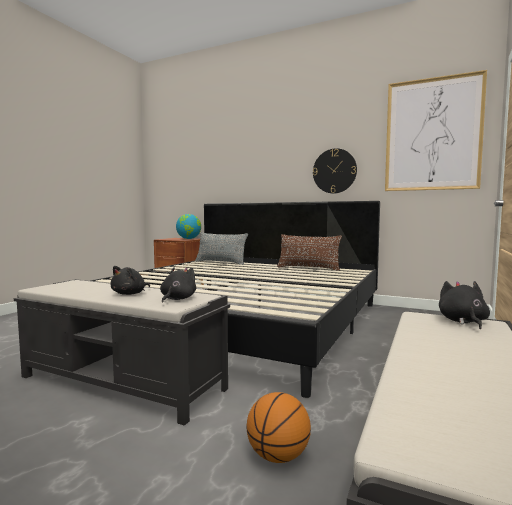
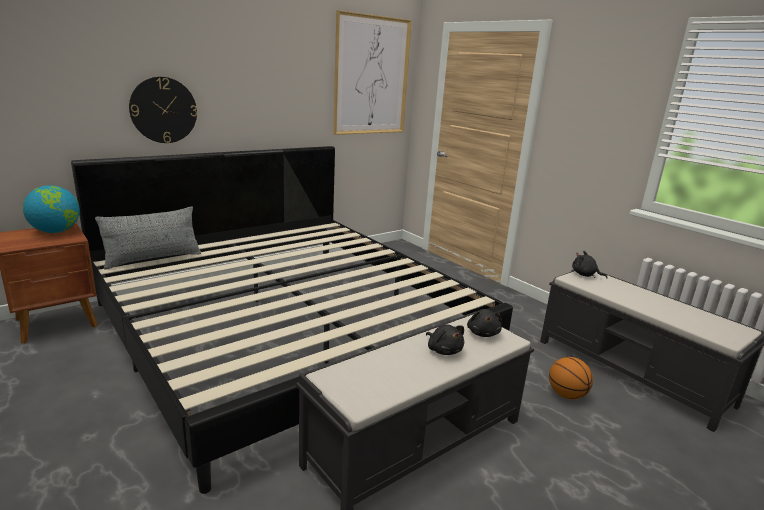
camera: 65 degrees left, 15 degrees up
black plush toy [160,267,196,303] -> black plush toy turned 135 degrees counterclockwise [467,309,502,337]
brown pillow [277,234,342,271] -> none
wall clock [313,148,357,193] -> wall clock moved to [129,77,197,143]

